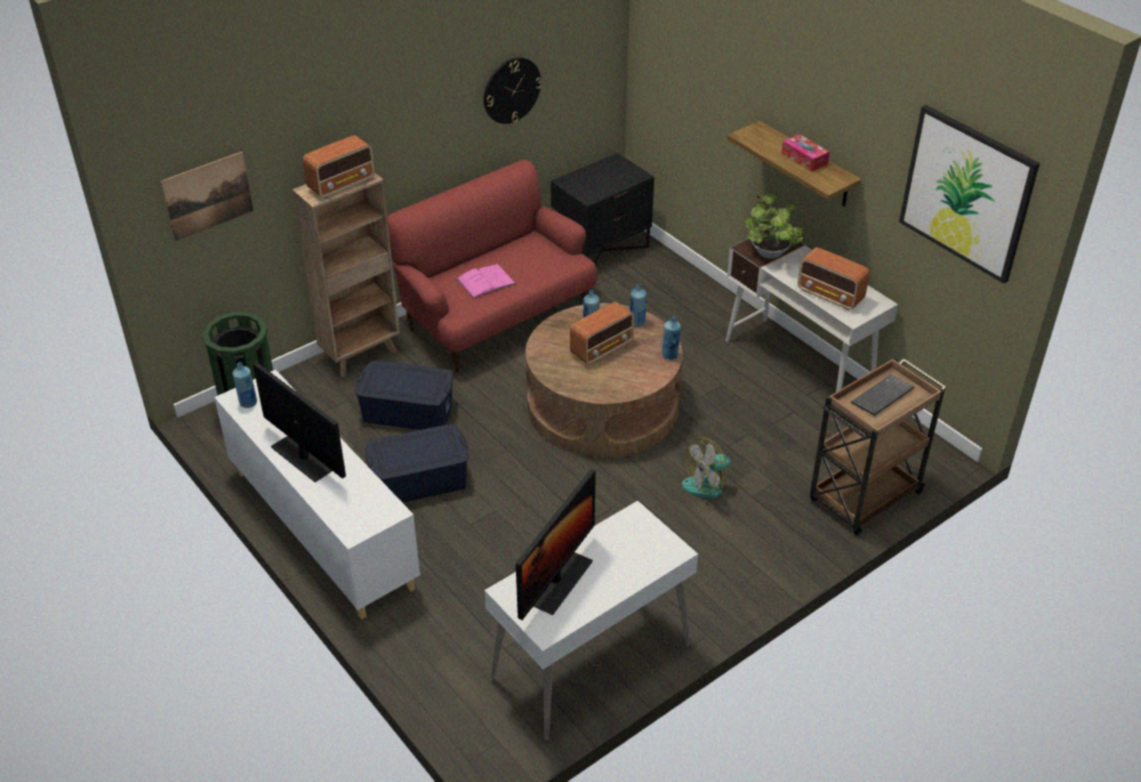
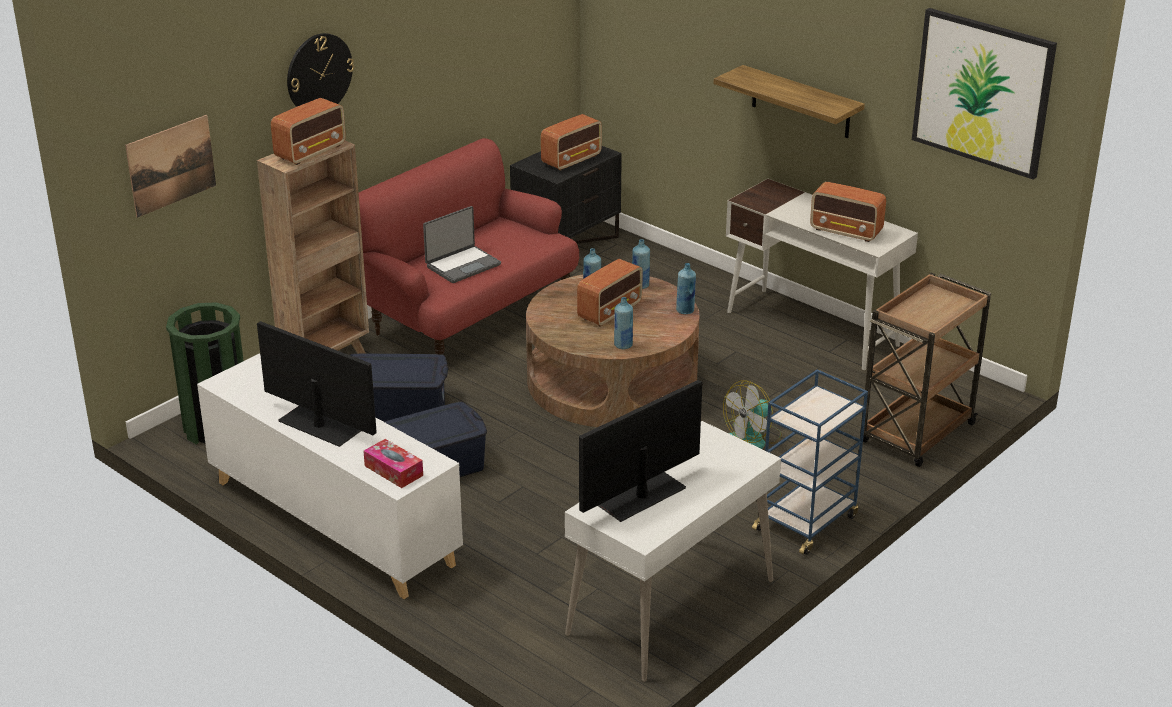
camera: 10 degrees left, 10 degrees down
blue bottle [233,362,257,408] -> blue bottle moved to [614,297,633,349]
pink book [456,264,517,299] -> laptop [423,206,501,283]
wall clock [484,57,542,124] -> wall clock moved to [287,33,354,107]
monitor [516,469,596,620] -> monitor turned 150 degrees counterclockwise [579,380,702,522]
potted plant [745,192,804,259] -> none
tissue box [781,134,830,172] -> tissue box moved to [364,439,423,488]
keyboard [851,375,915,416] -> none
none -> radio [541,114,602,171]
none -> blue cart [752,369,868,555]

